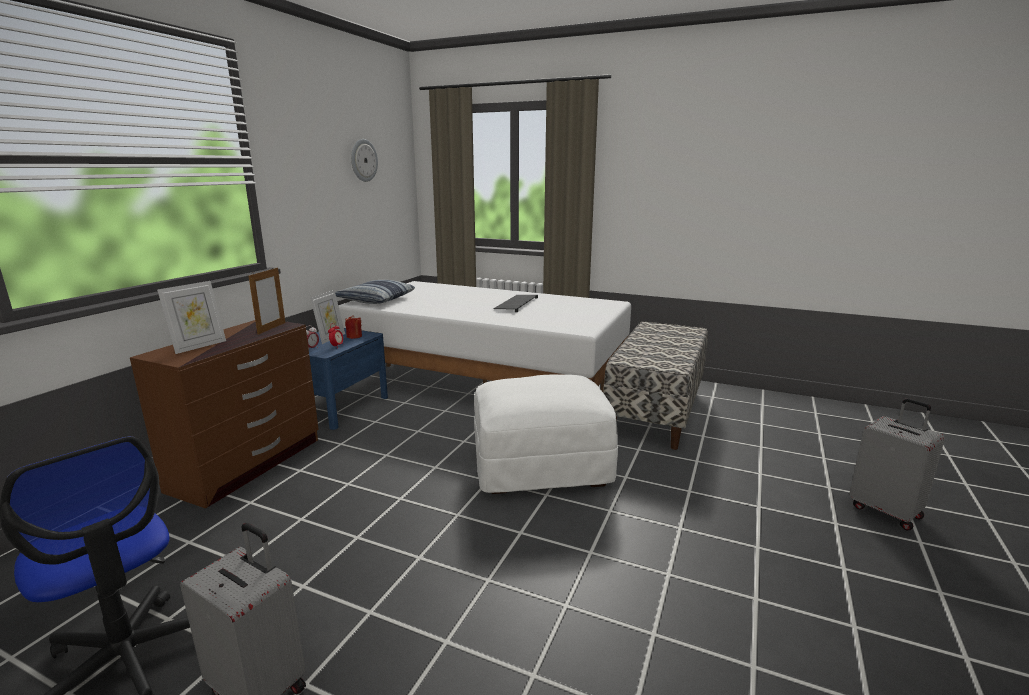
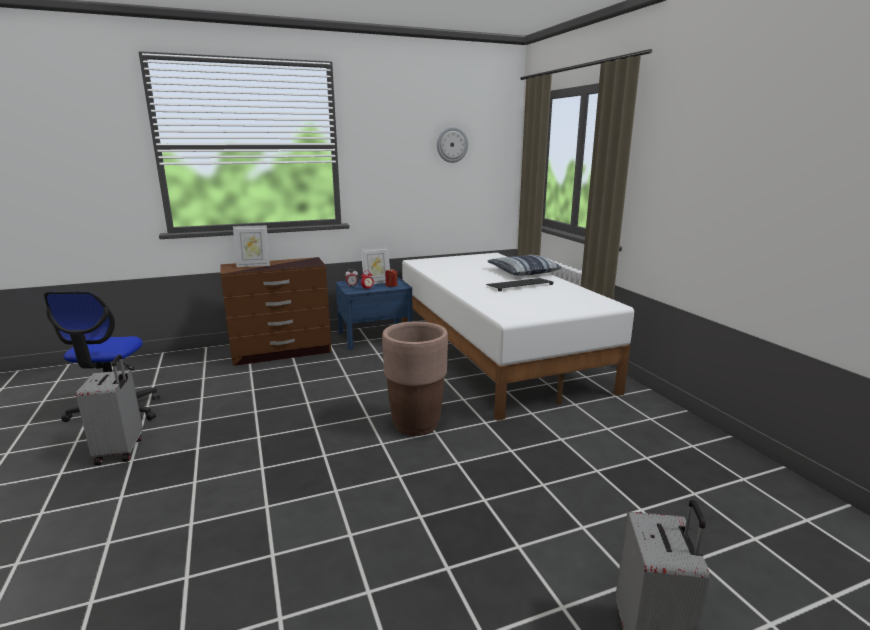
camera: 45 degrees right, 0 degrees up
picture frame [249,267,285,335] -> none
pillow [335,280,415,304] -> pillow moved to [488,255,561,276]
white ottoman [474,374,618,494] -> brown planter [382,321,448,436]
bench [603,321,708,450] -> none

